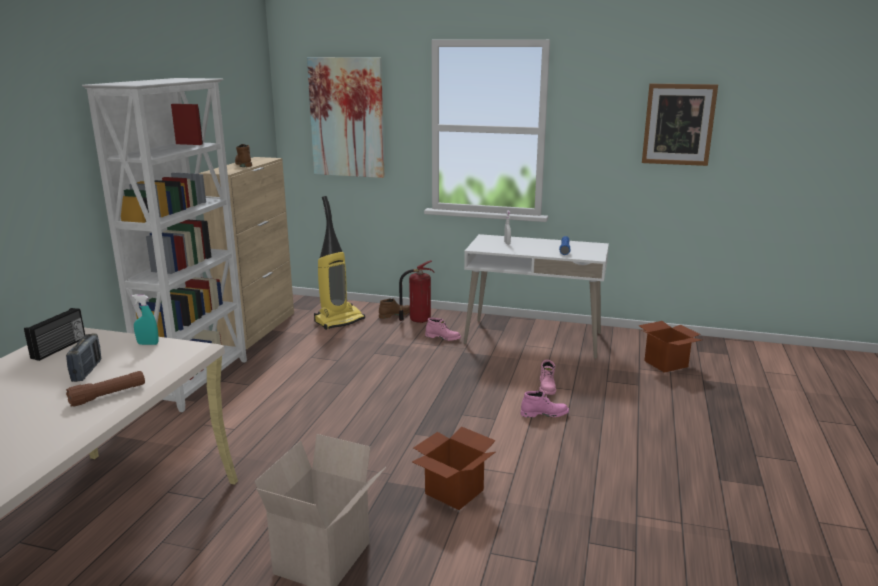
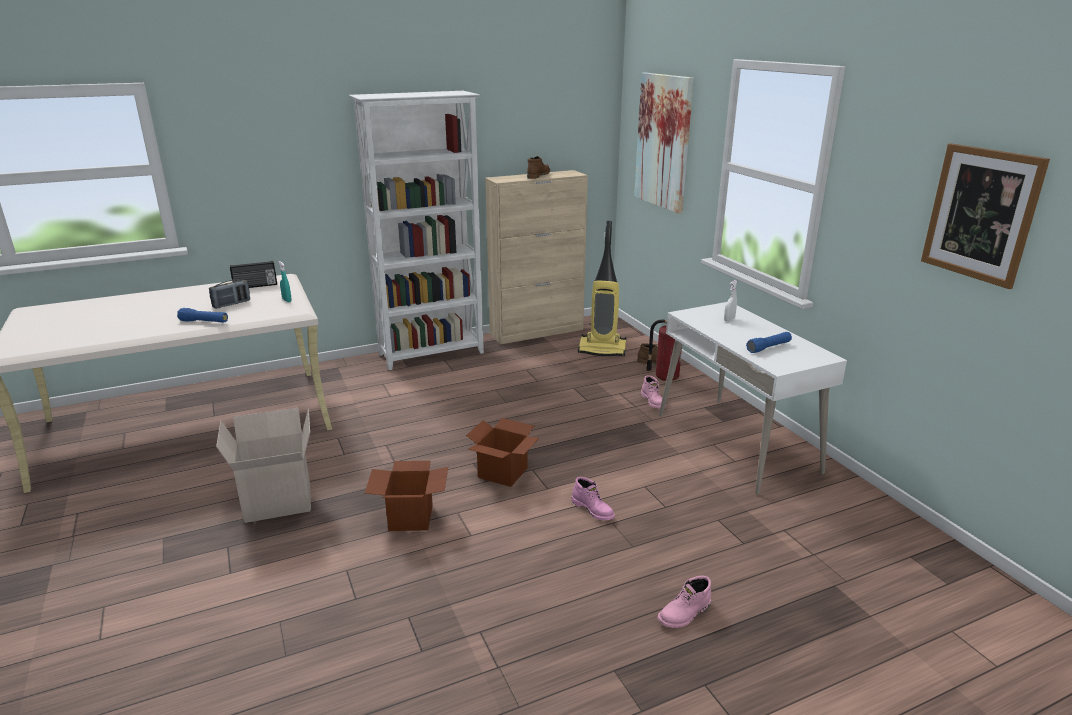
camera: 50 degrees right, 5 degrees up
brown flashlight [66,371,145,407] -> blue flashlight [177,308,228,323]
pink boot [539,360,556,395] -> pink boot moved to [657,576,711,628]
cardboard box [639,321,701,373] -> cardboard box moved to [466,418,539,487]

